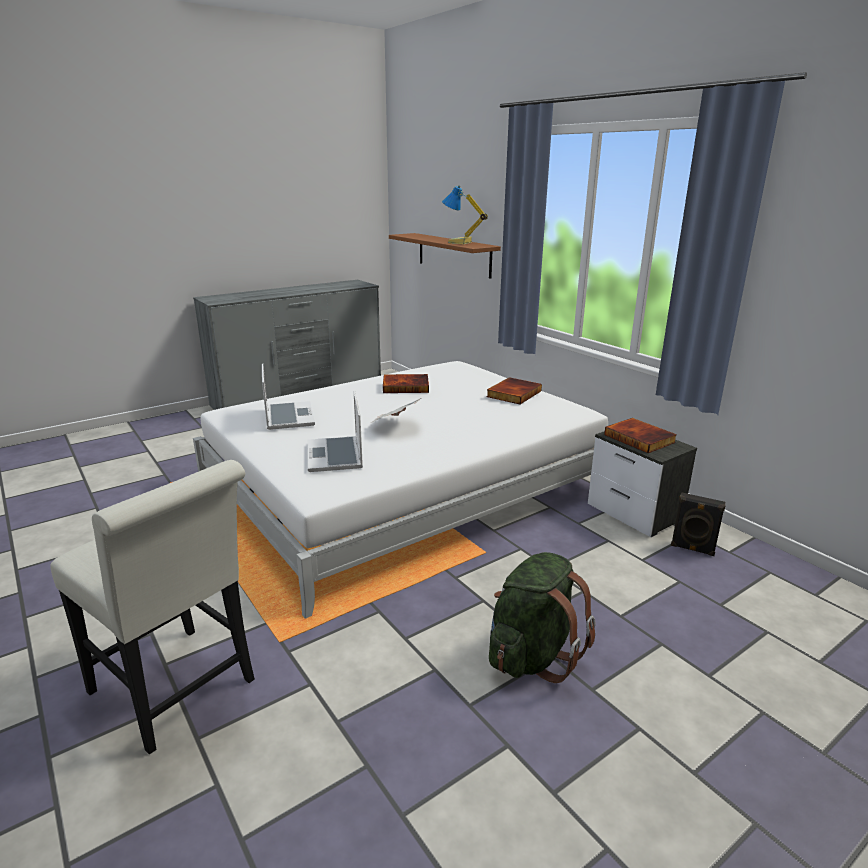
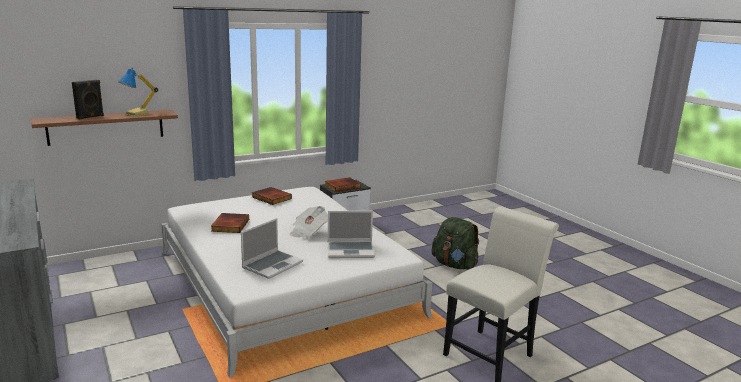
camera: 85 degrees left, 5 degrees down
laptop [262,364,315,430] -> laptop turned 135 degrees clockwise [241,218,303,279]
black speaker [671,493,726,556] -> black speaker moved to [72,80,104,119]

